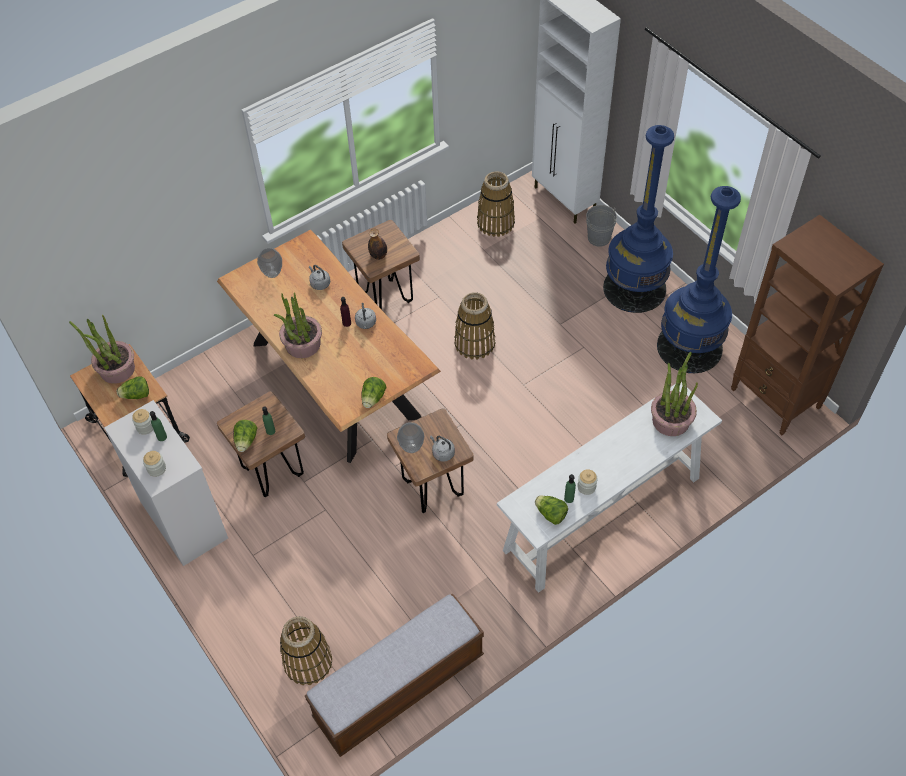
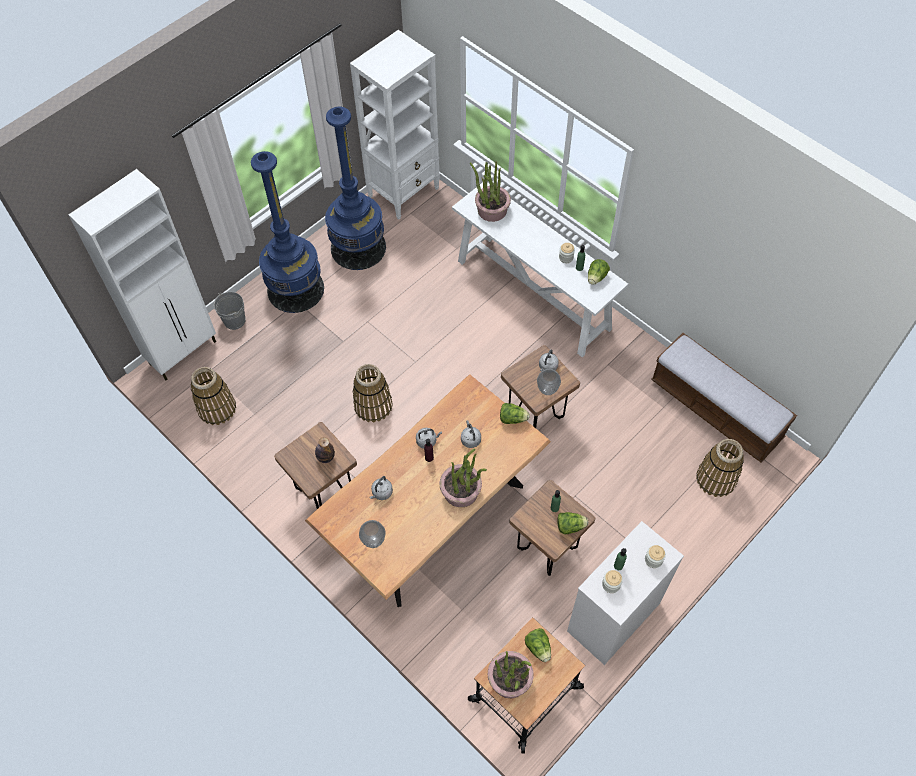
camera: 100 degrees left, 5 degrees up
brown bookcase [731,215,884,435] -> white bookcase [350,30,440,220]
none -> grey kettle [461,420,481,448]

